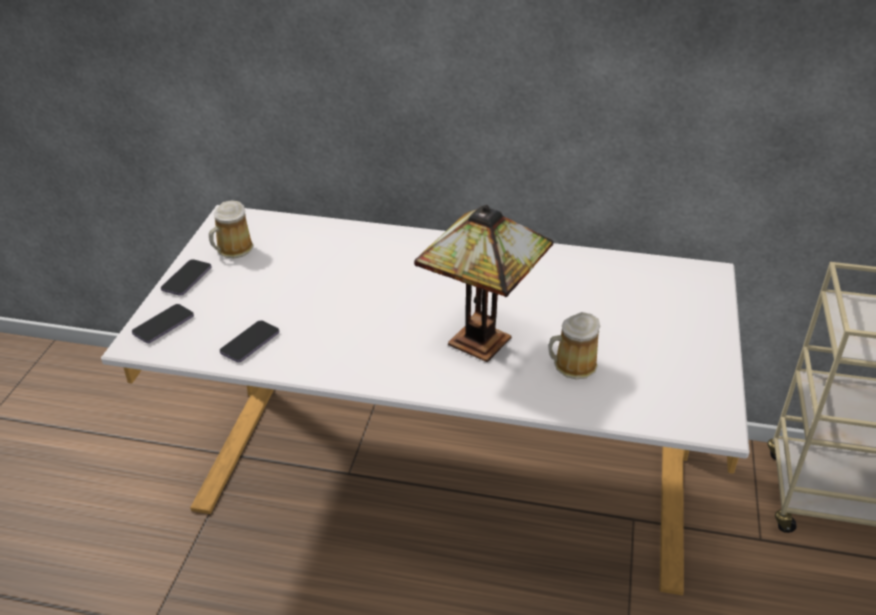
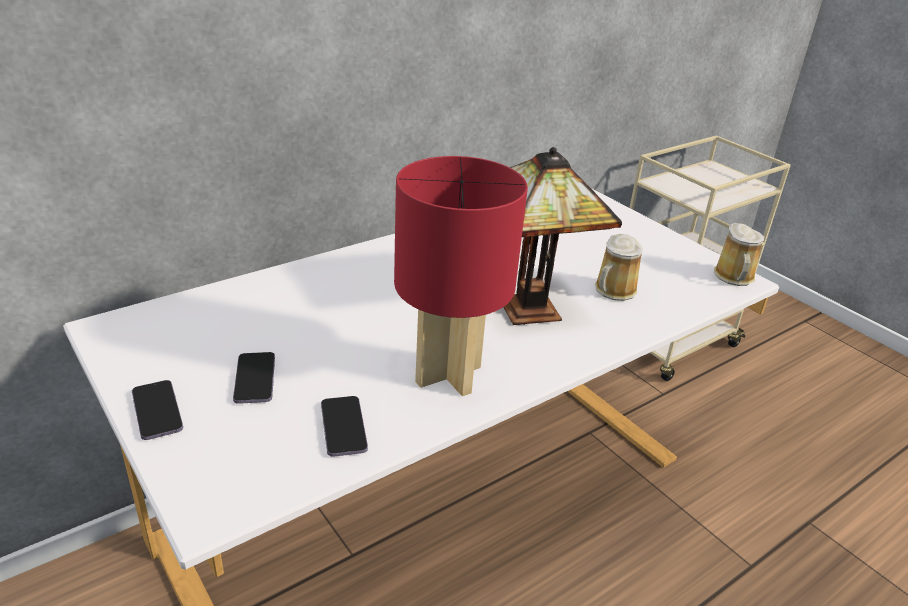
camera: 50 degrees left, 5 degrees down
phone [132,304,194,343] -> phone moved to [233,352,275,404]
mug [209,201,254,258] -> mug moved to [714,223,764,286]
none -> red table lamp [394,156,528,396]

